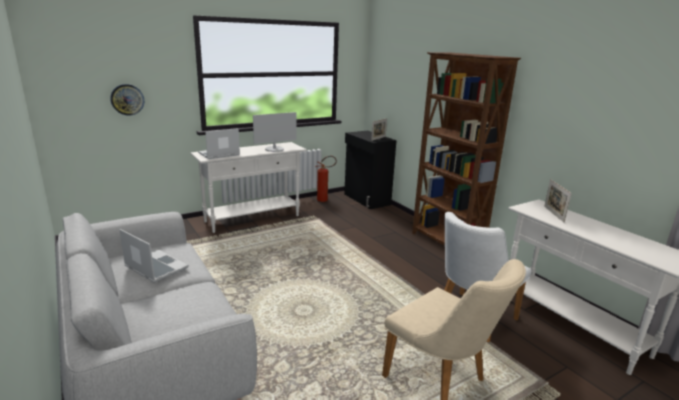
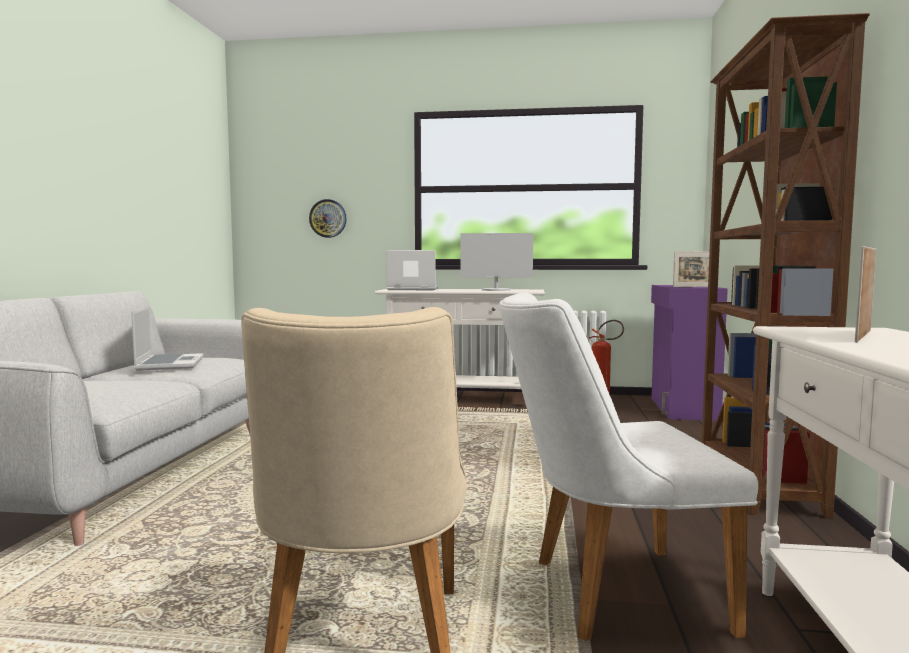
camera: 40 degrees right, 15 degrees down
black cabinet [344,131,397,209] -> purple cabinet [651,285,728,421]

